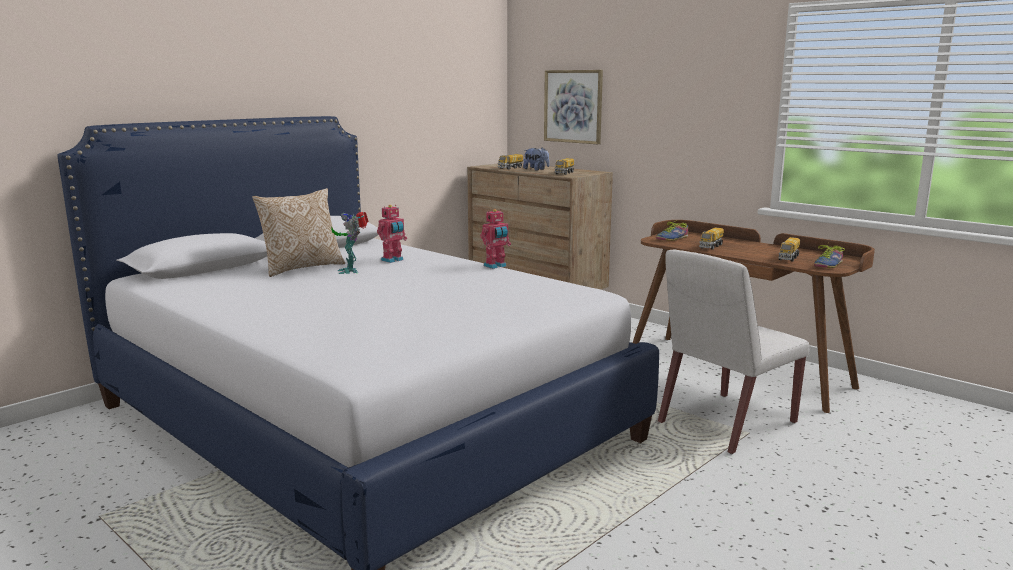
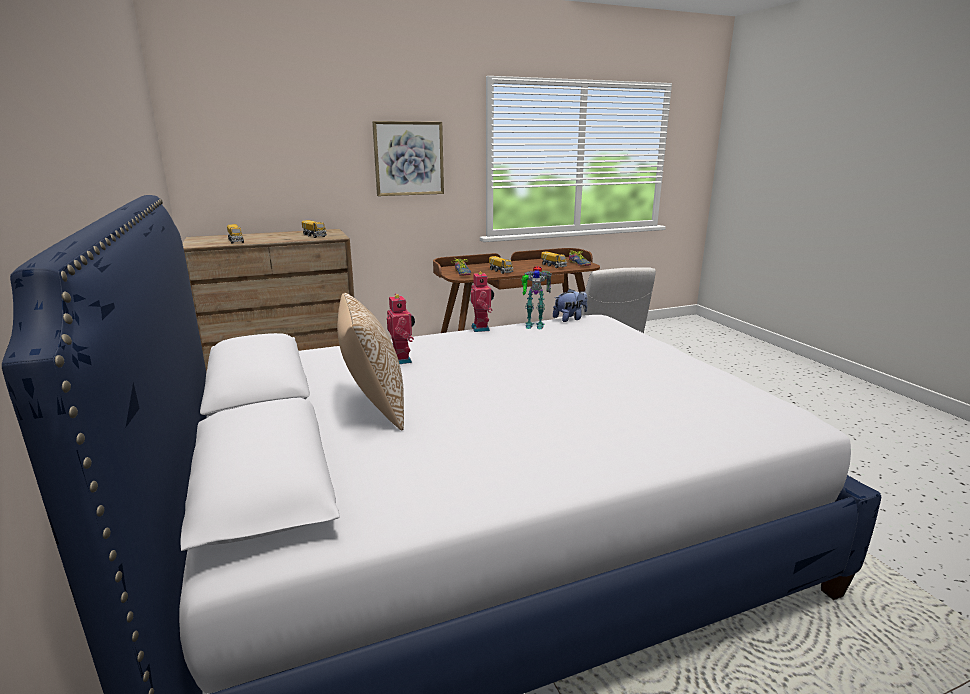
camera: 65 degrees left, 5 degrees up
toy robot [331,212,369,274] -> toy robot moved to [521,266,552,329]
plush toy [523,148,550,171] -> plush toy moved to [553,289,587,322]
picture [544,70,603,144] -> picture moved to [372,121,444,196]

